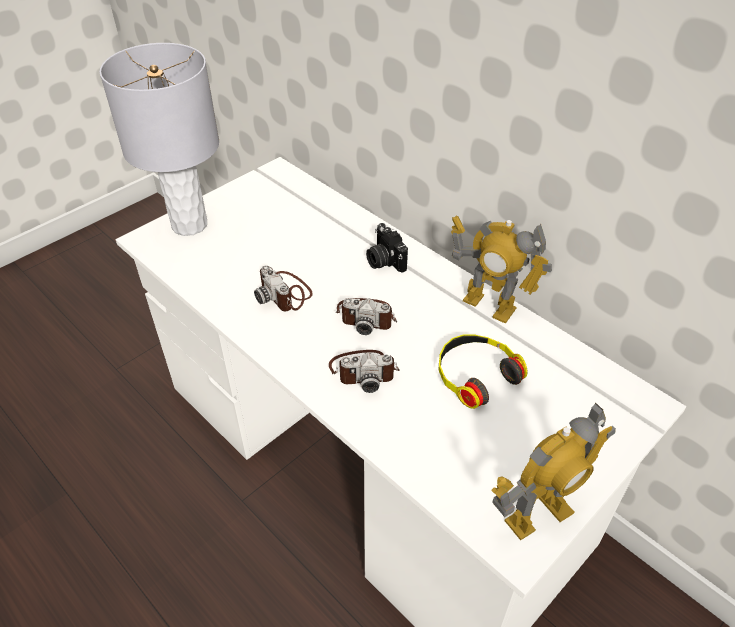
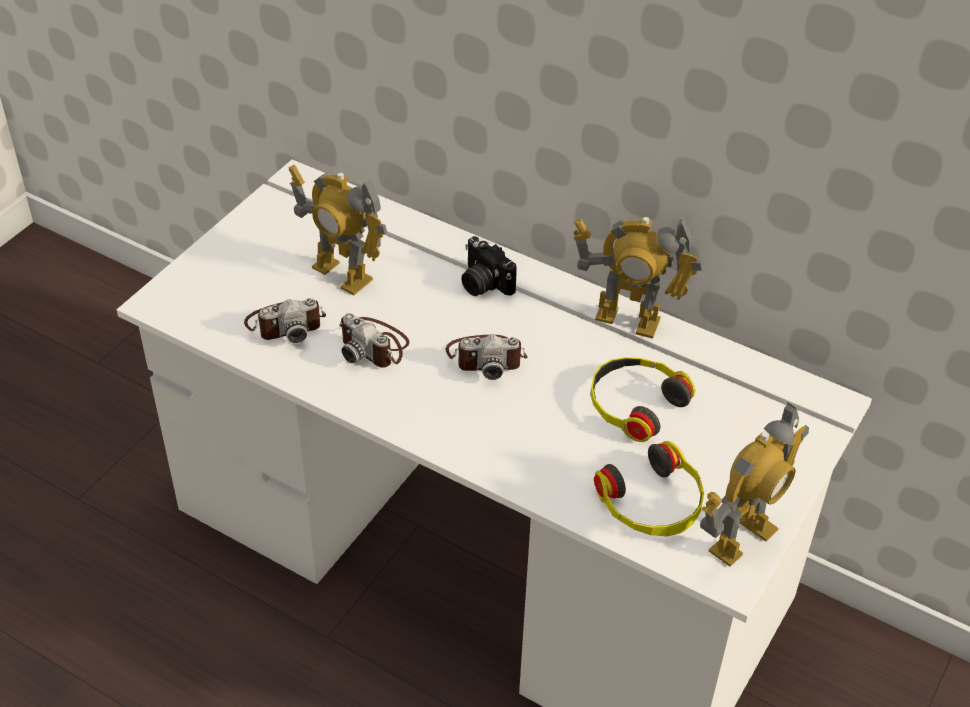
camera: 15 degrees left, 0 degrees up
grey table lamp [99,43,219,236] -> none
camera [329,350,400,393] -> camera moved to [244,298,326,343]
none -> toy robot [289,165,387,295]
none -> headphones [594,441,704,537]

